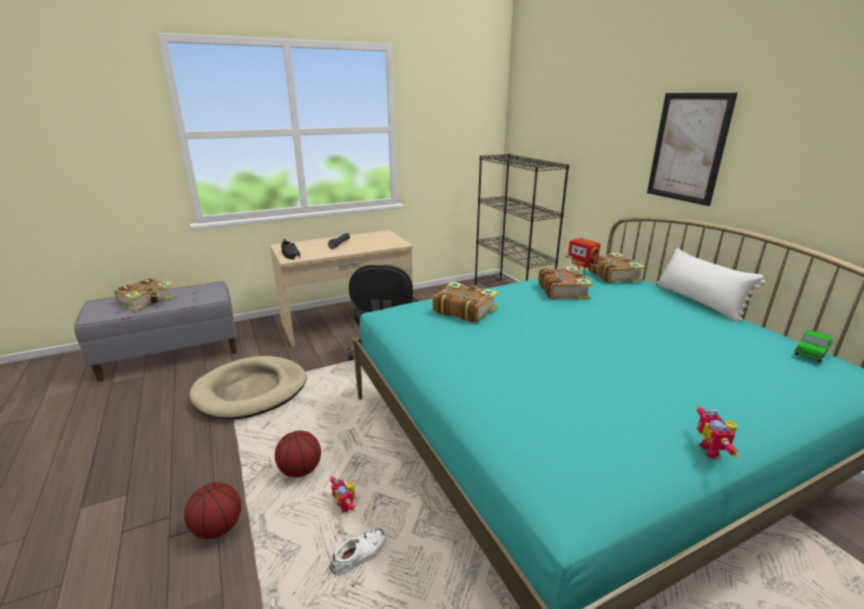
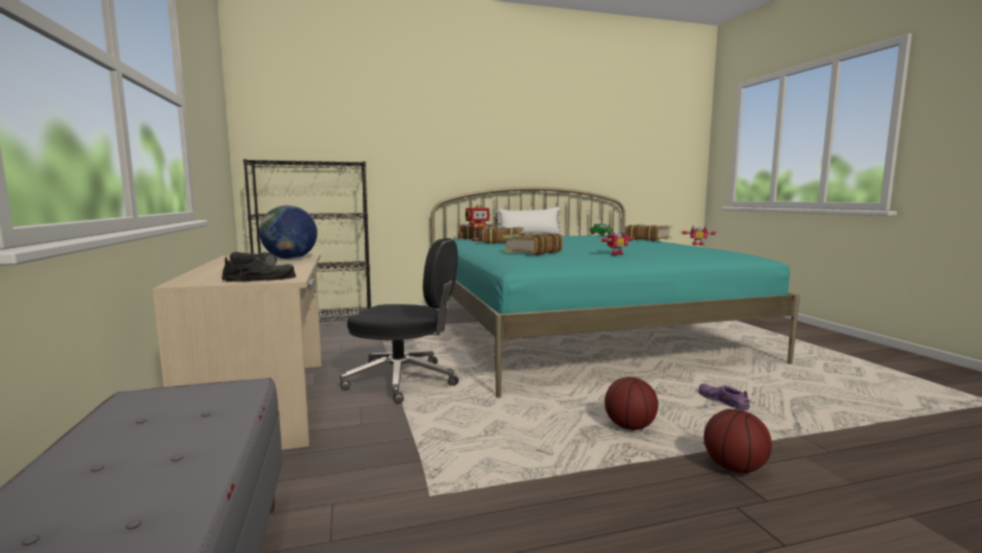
camera: 80 degrees left, 15 degrees down
book [114,278,175,311] -> book moved to [625,224,672,241]
beige dog bed [189,356,306,419] -> none
toy robot [330,476,356,512] -> toy robot moved to [600,230,635,255]
white shoe [330,528,387,575] -> purple shoe [698,384,750,410]
picture [647,93,738,206] -> none
none -> globe [259,205,317,259]

